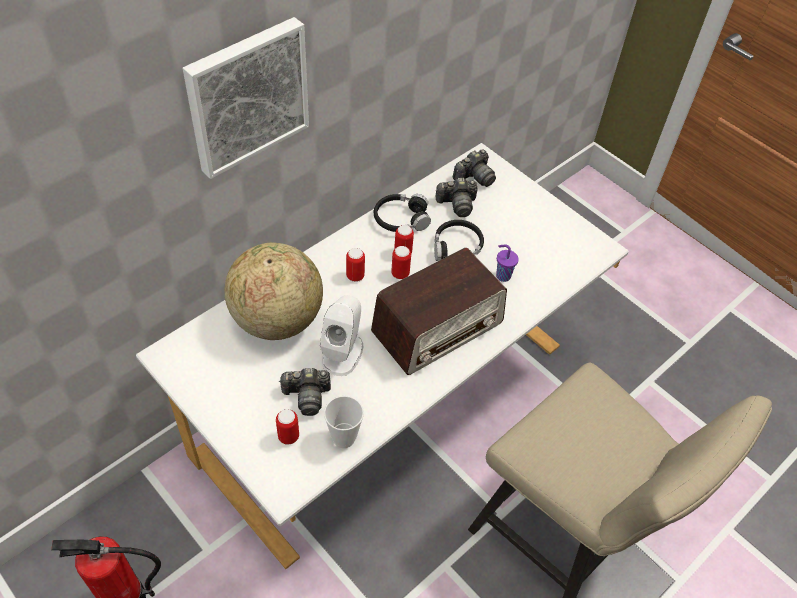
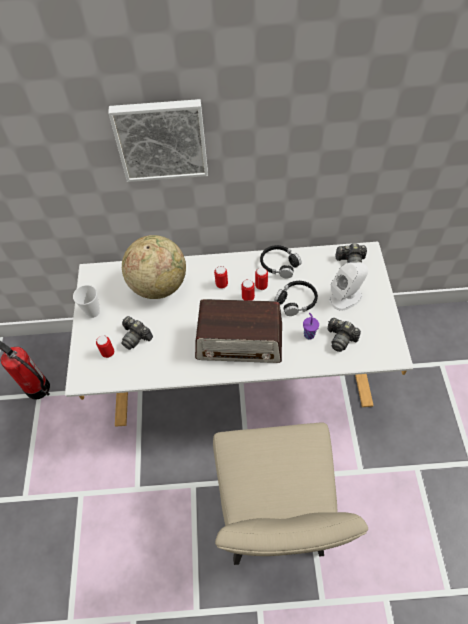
camera: 45 degrees right, 5 degrees up
white speaker [320,295,363,376] -> white speaker moved to [329,262,368,311]
cup [324,396,364,448] -> cup moved to [73,285,100,318]
camera [436,178,477,217] -> camera moved to [328,318,361,352]

